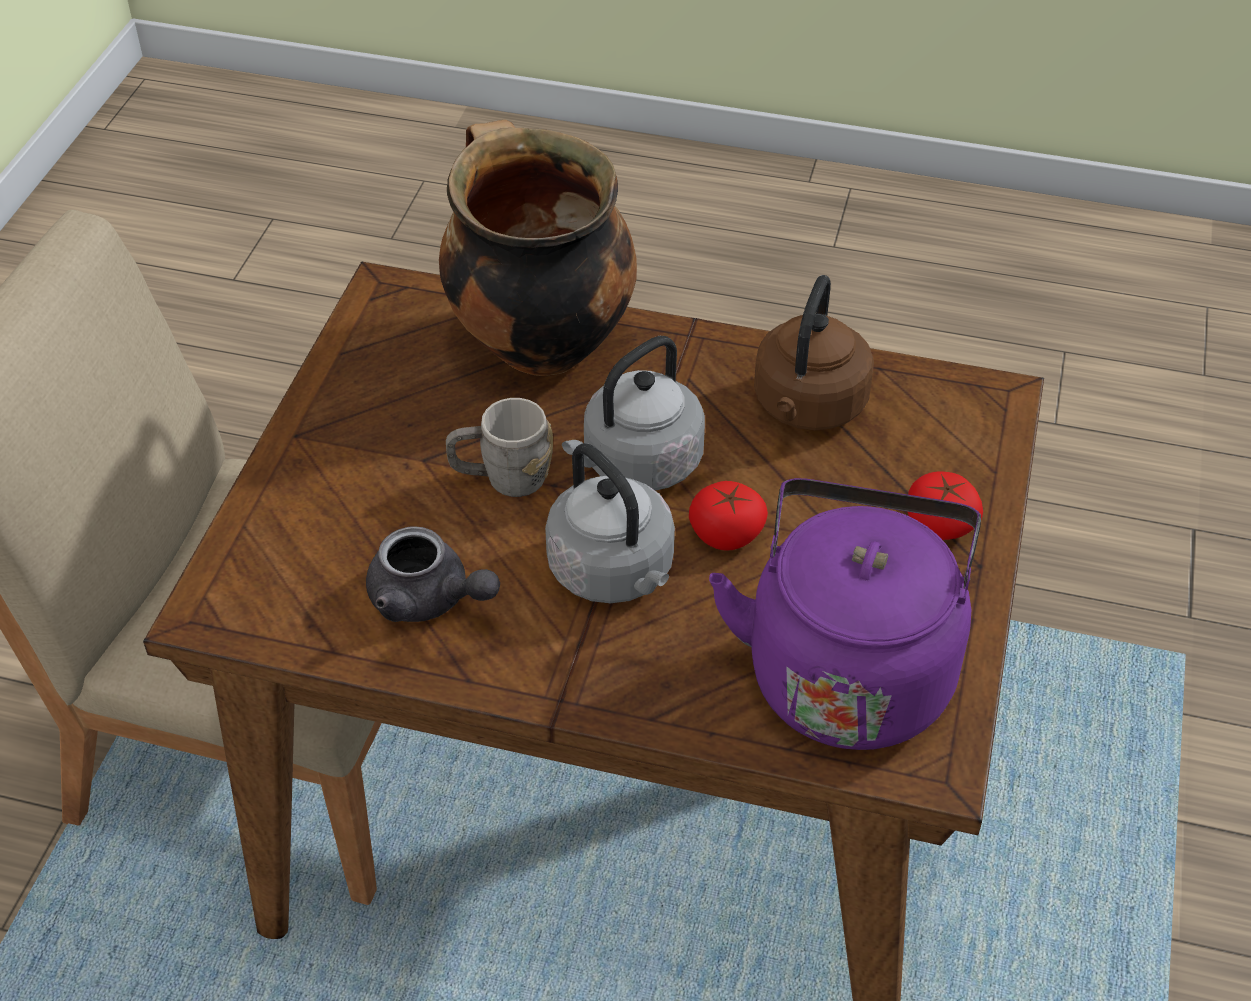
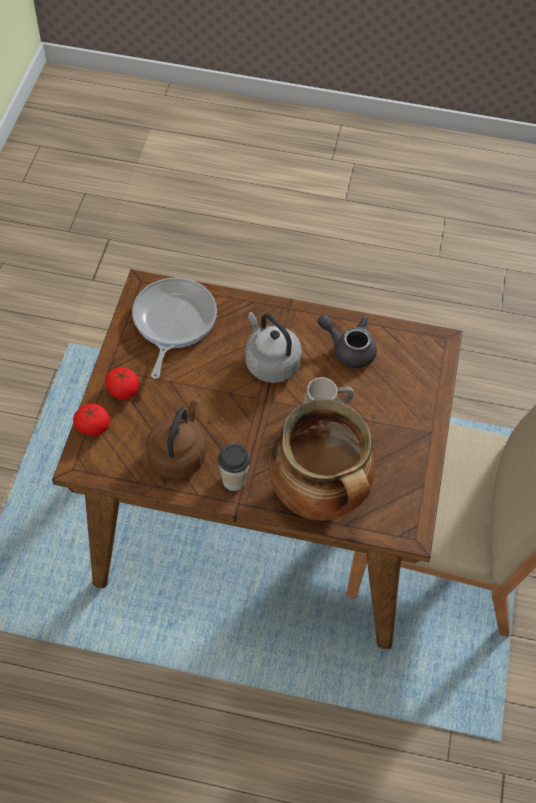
camera: 175 degrees right, 10 degrees up
grey kettle [562,336,705,491] -> none
tomato [689,481,768,551] -> tomato moved to [73,404,110,436]
purple kettle [709,478,981,750] -> frying pan [132,278,217,379]
none -> cup [218,444,250,491]

